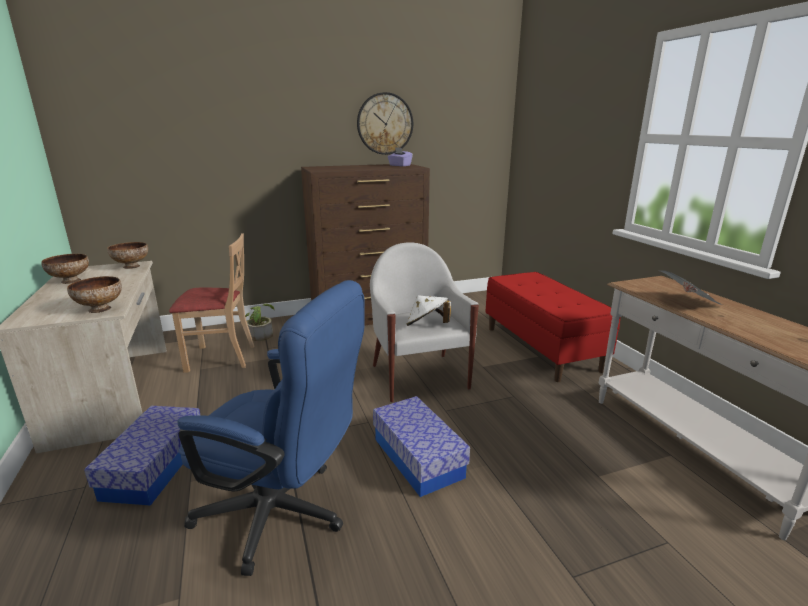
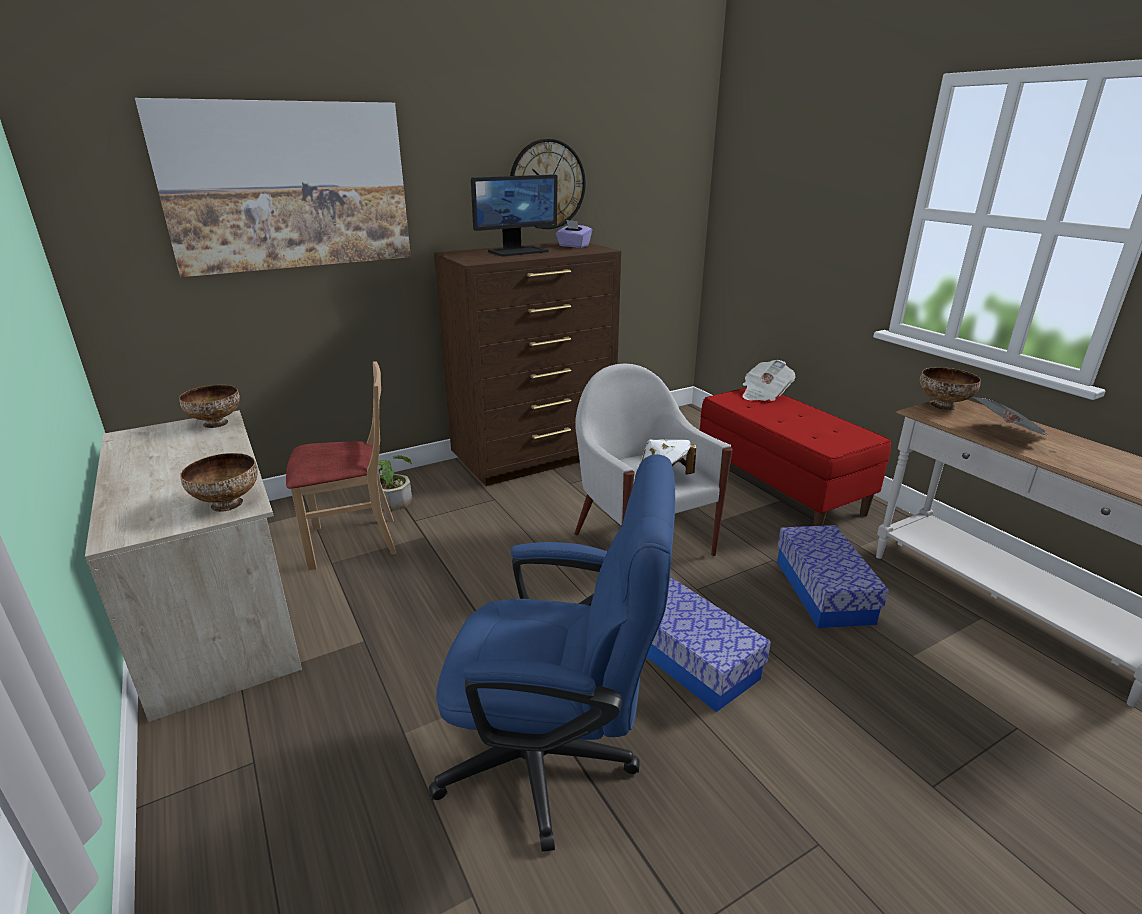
camera: 10 degrees left, 5 degrees up
bowl [41,254,89,284] -> bowl moved to [920,367,981,410]
storage box [84,406,200,506] -> storage box moved to [777,525,889,628]
none -> picture [135,98,411,277]
none -> monitor [471,174,558,256]
none -> newspaper [742,360,795,401]

